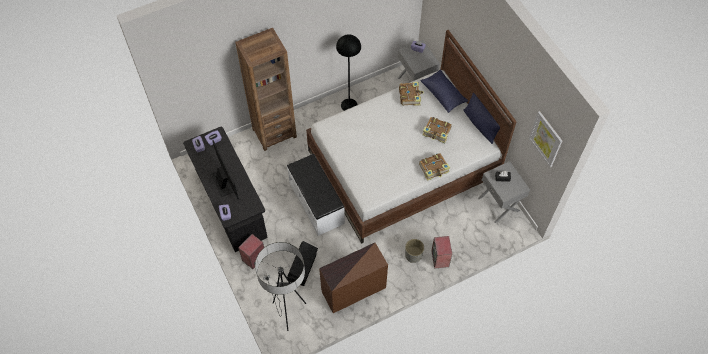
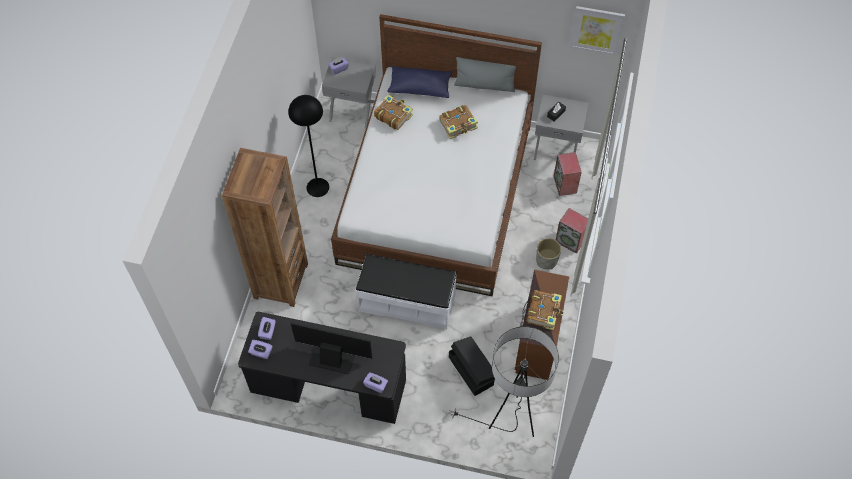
camera: 50 degrees left, 0 degrees up
speaker [238,234,264,269] -> speaker moved to [554,152,582,196]
book [419,153,450,181] -> book moved to [526,290,564,330]
blue pillow [463,93,500,144] -> grey pillow [454,57,516,92]

